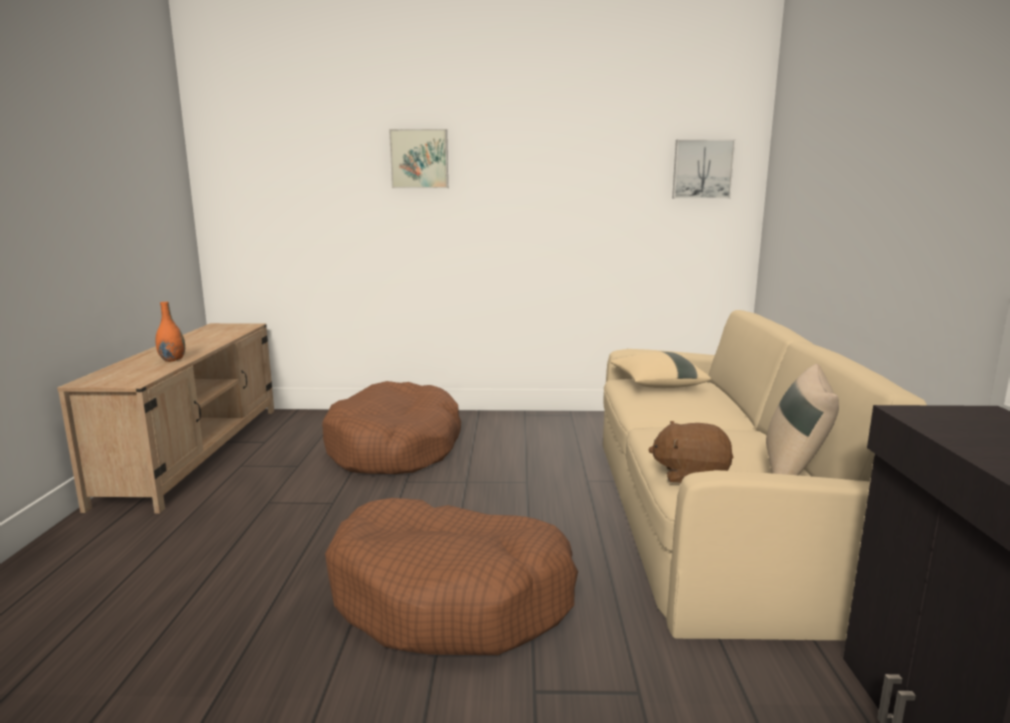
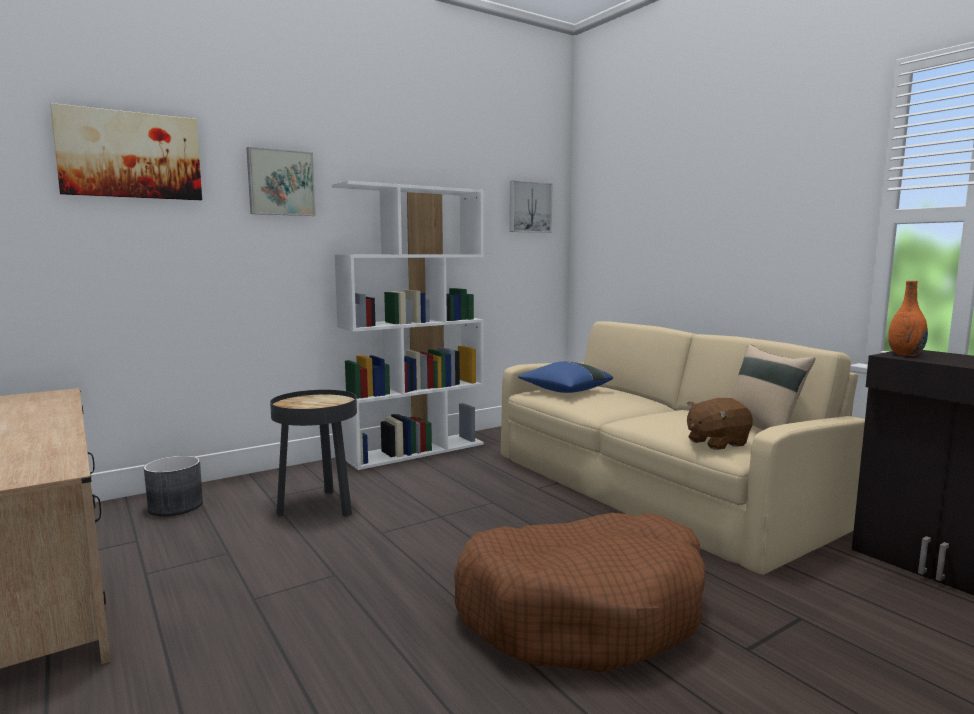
camera: 35 degrees left, 5 degrees down
orange vase [156,302,185,362] -> orange vase moved to [888,281,928,356]
brown dog bed [322,381,461,474] -> black side table [270,390,357,517]
beige pillow [611,352,711,388] -> blue pillow [518,361,613,393]
none -> picture [50,103,202,200]
none -> grey planter [144,456,203,516]
none -> white bookcase [332,181,484,470]

